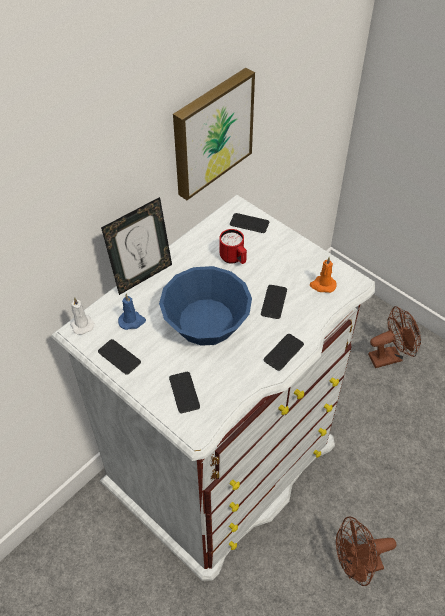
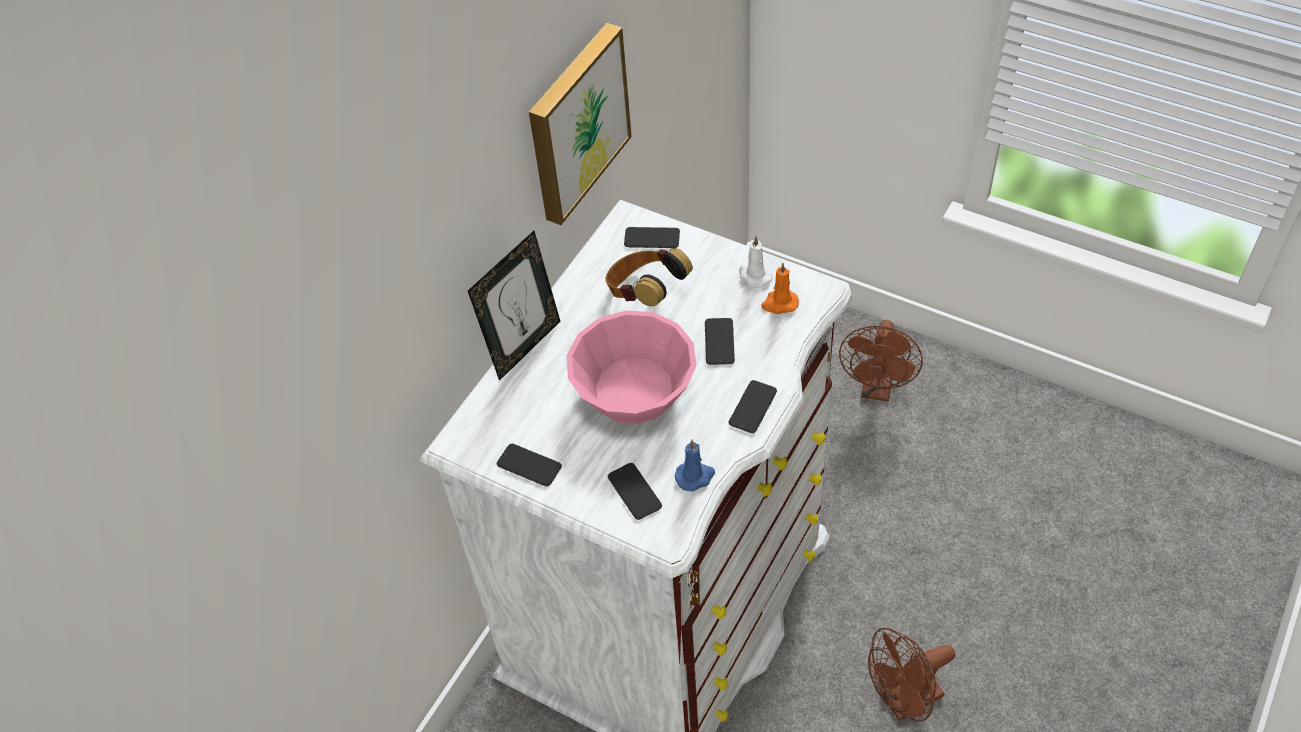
camera: 10 degrees left, 0 degrees up
white candle [70,297,95,335] -> white candle moved to [739,236,773,288]
blue candle [118,294,146,330] -> blue candle moved to [675,439,715,492]
blue bowl [159,266,252,346] -> pink bowl [567,310,697,424]
red mug [219,229,247,264] -> headphones [606,248,693,307]
brown fan [368,306,421,368] -> brown fan turned 135 degrees clockwise [839,320,923,402]

